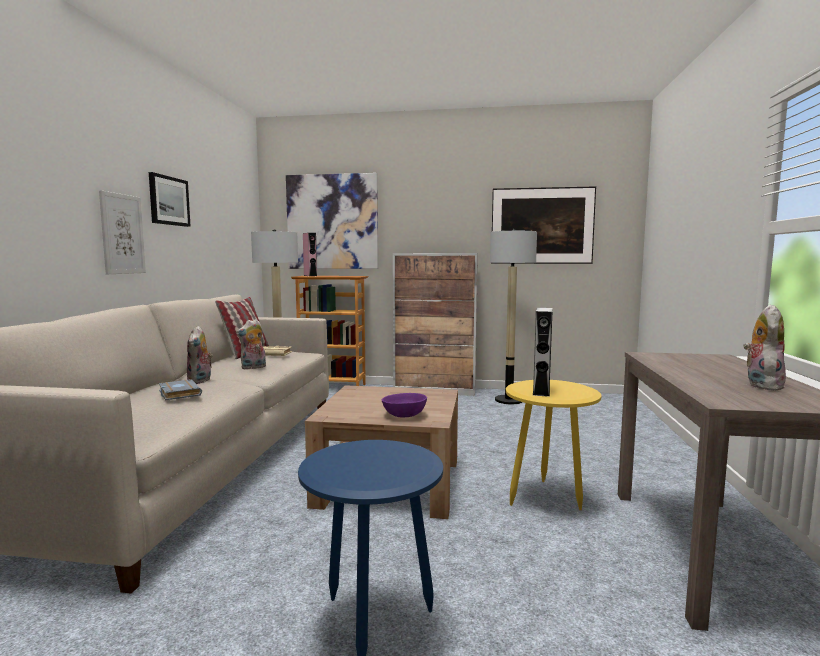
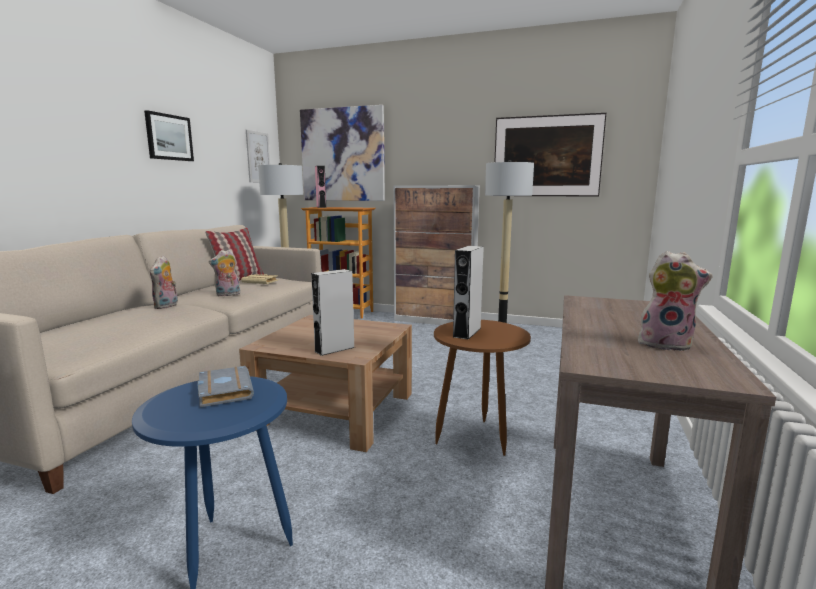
camera: 10 degrees right, 5 degrees up
picture [99,190,146,274] -> picture moved to [246,130,270,183]
grey book [159,379,202,400] -> grey book moved to [197,366,254,407]
purple bowl [382,393,427,417] -> grey speaker [311,269,355,356]
yellow side table [506,380,601,510] -> brown side table [434,320,531,456]
plush toy [744,305,786,390] -> plush toy turned 75 degrees clockwise [638,251,713,352]

